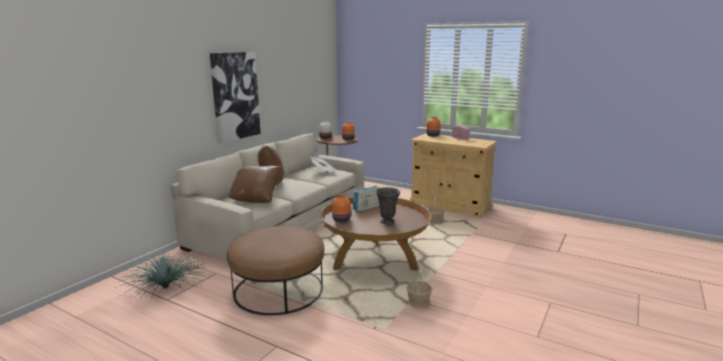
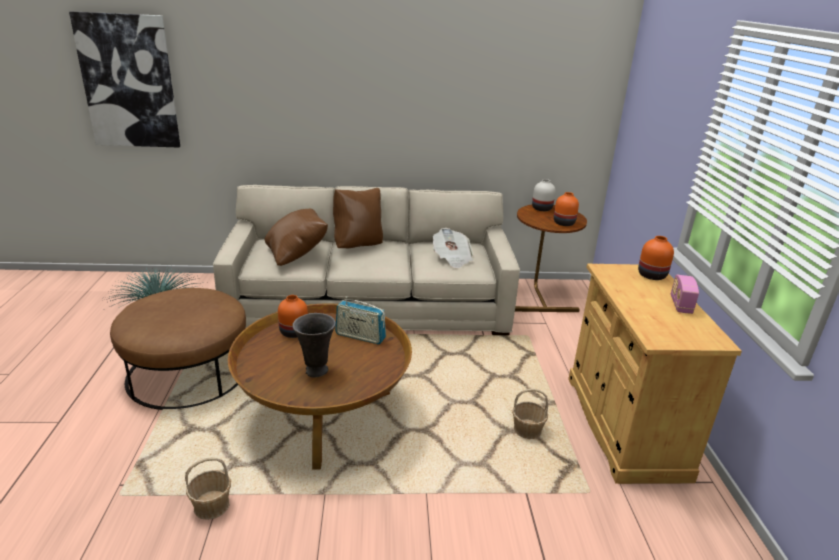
camera: 55 degrees right, 10 degrees up
picture [210,52,261,143] -> picture moved to [69,11,180,148]

